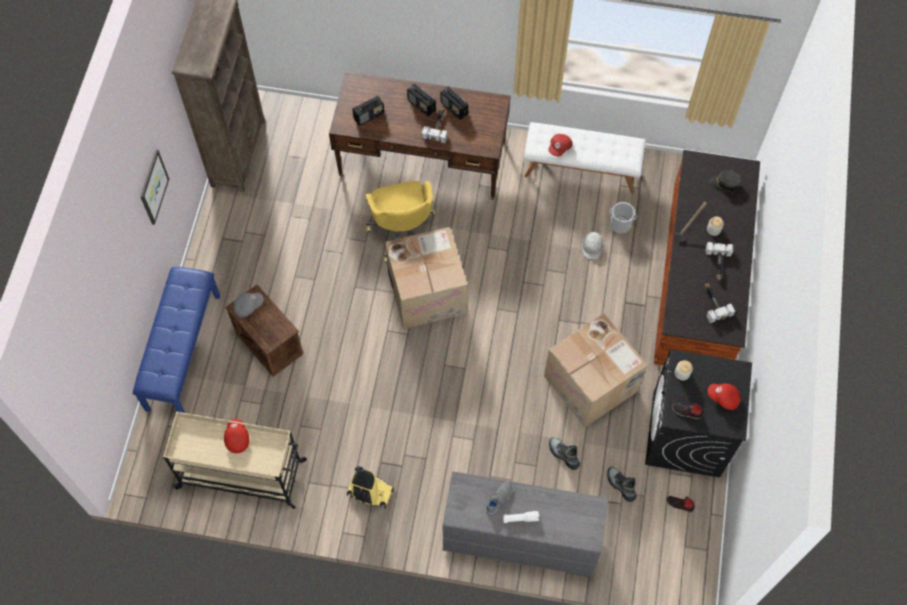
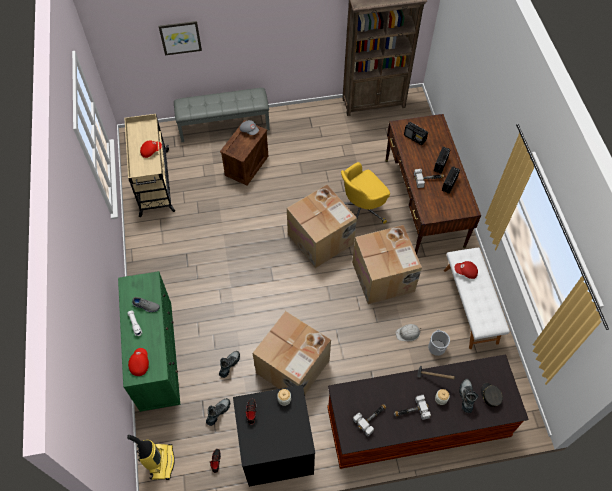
camera: 70 degrees right, 5 degrees down
blue bench [133,267,220,413] -> grey bench [174,88,270,142]
picture [140,150,169,225] -> picture moved to [159,21,202,55]
vacuum cleaner [347,466,394,508] -> vacuum cleaner moved to [127,435,175,480]
grey dresser [442,471,608,577] -> green dresser [118,271,180,412]
red cap [708,383,740,410] -> red cap moved to [128,348,149,376]
none -> cardboard box [352,225,422,304]
none -> boot [459,379,478,413]

